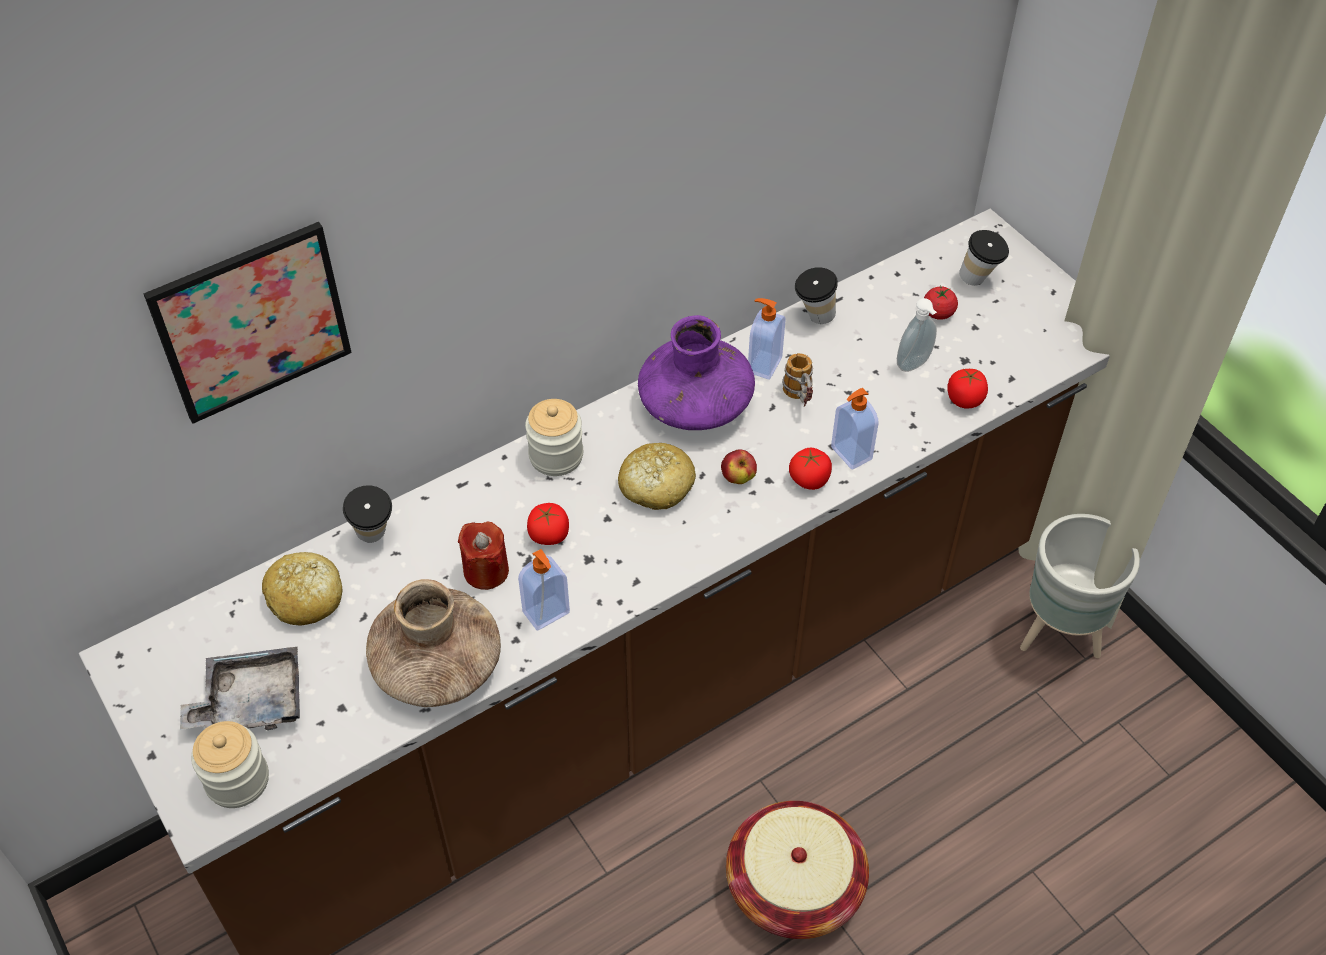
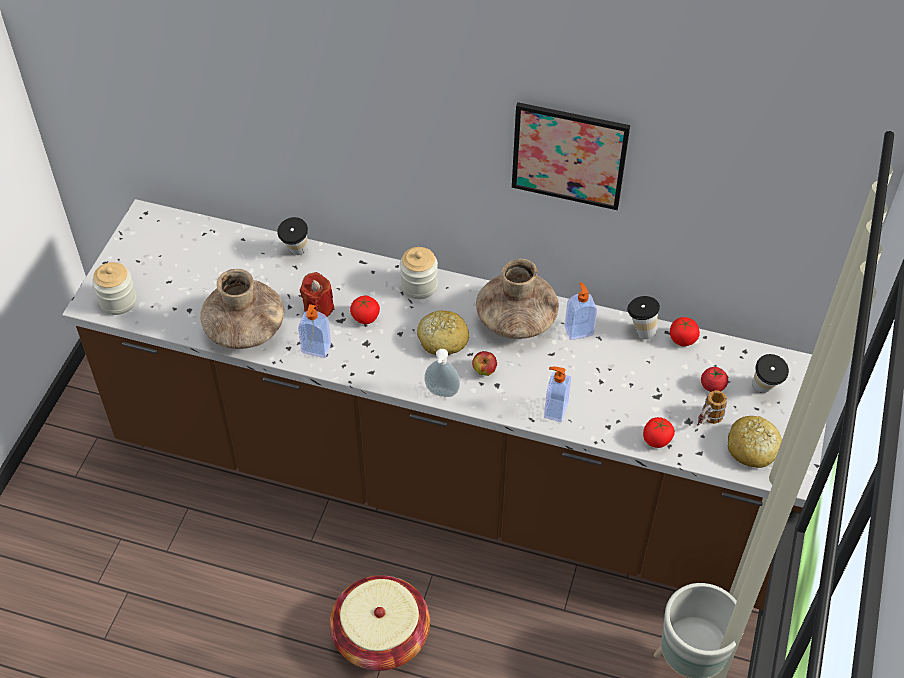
camera: 50 degrees right, 0 degrees up
picture [144,222,352,424] -> picture moved to [512,102,630,210]
grey tray [180,647,300,730] -> none
bread [262,552,342,625] -> bread moved to [728,416,782,468]
purple vase [638,315,755,430] -> brown vase [476,259,559,339]
mug [783,353,813,407] -> mug moved to [697,390,727,425]
tomato [789,448,832,490] -> tomato moved to [670,317,700,346]
soap dispenser [897,298,937,372] -> soap dispenser moved to [424,349,460,397]

